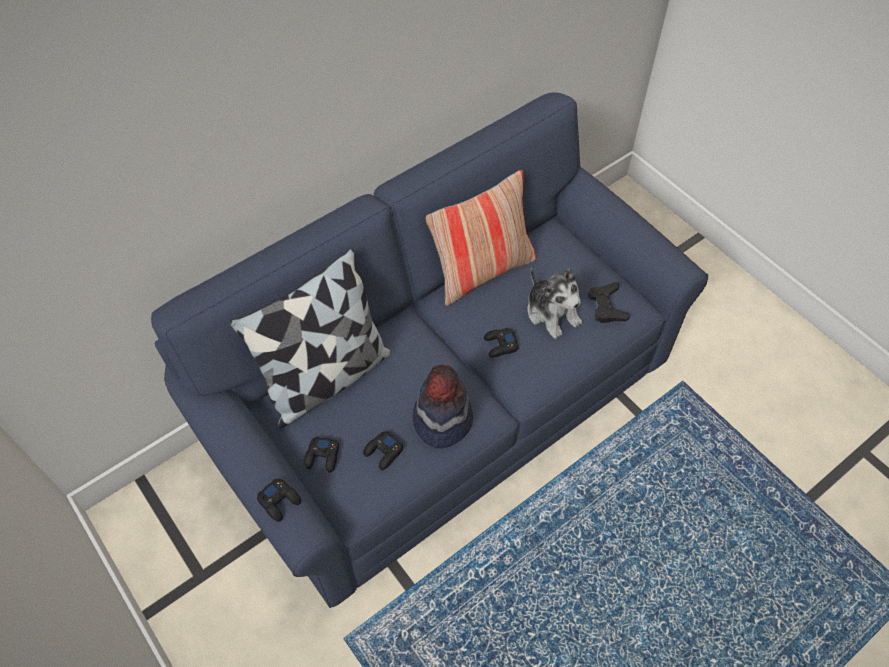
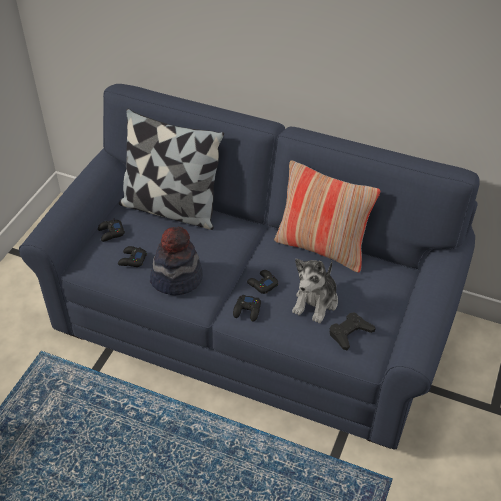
camera: 60 degrees right, 10 degrees down
black game controller [257,478,301,522] -> black game controller moved to [233,295,261,322]

